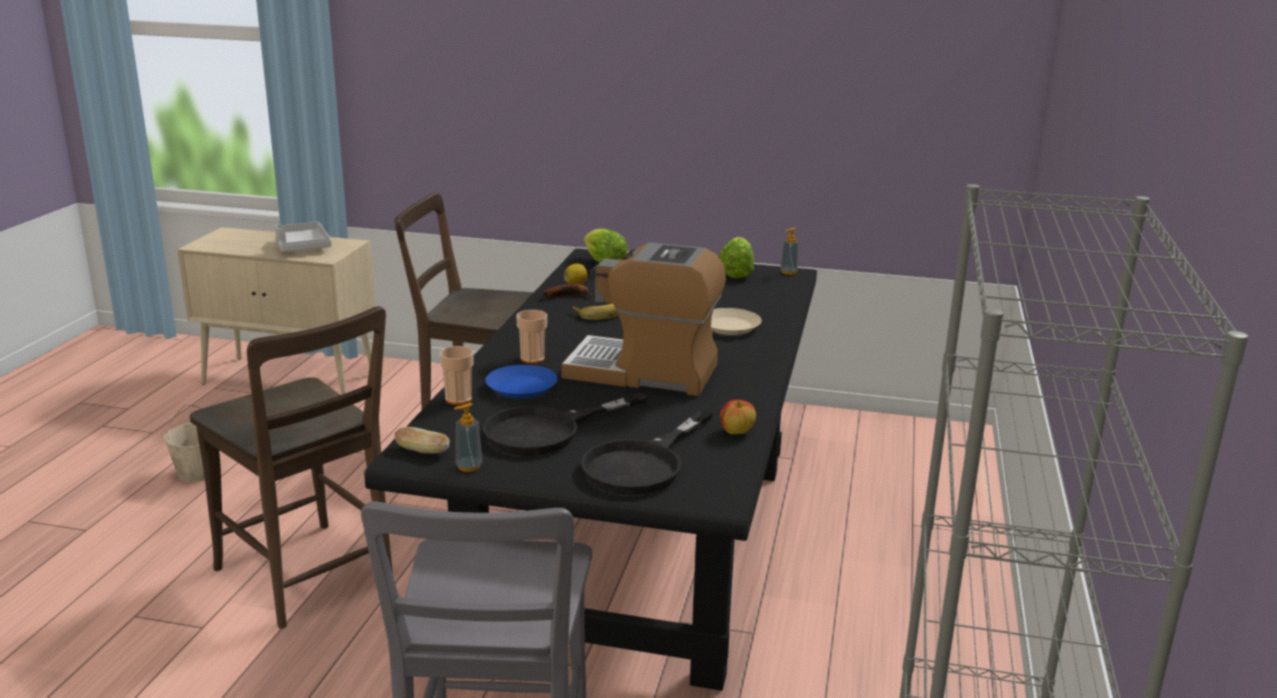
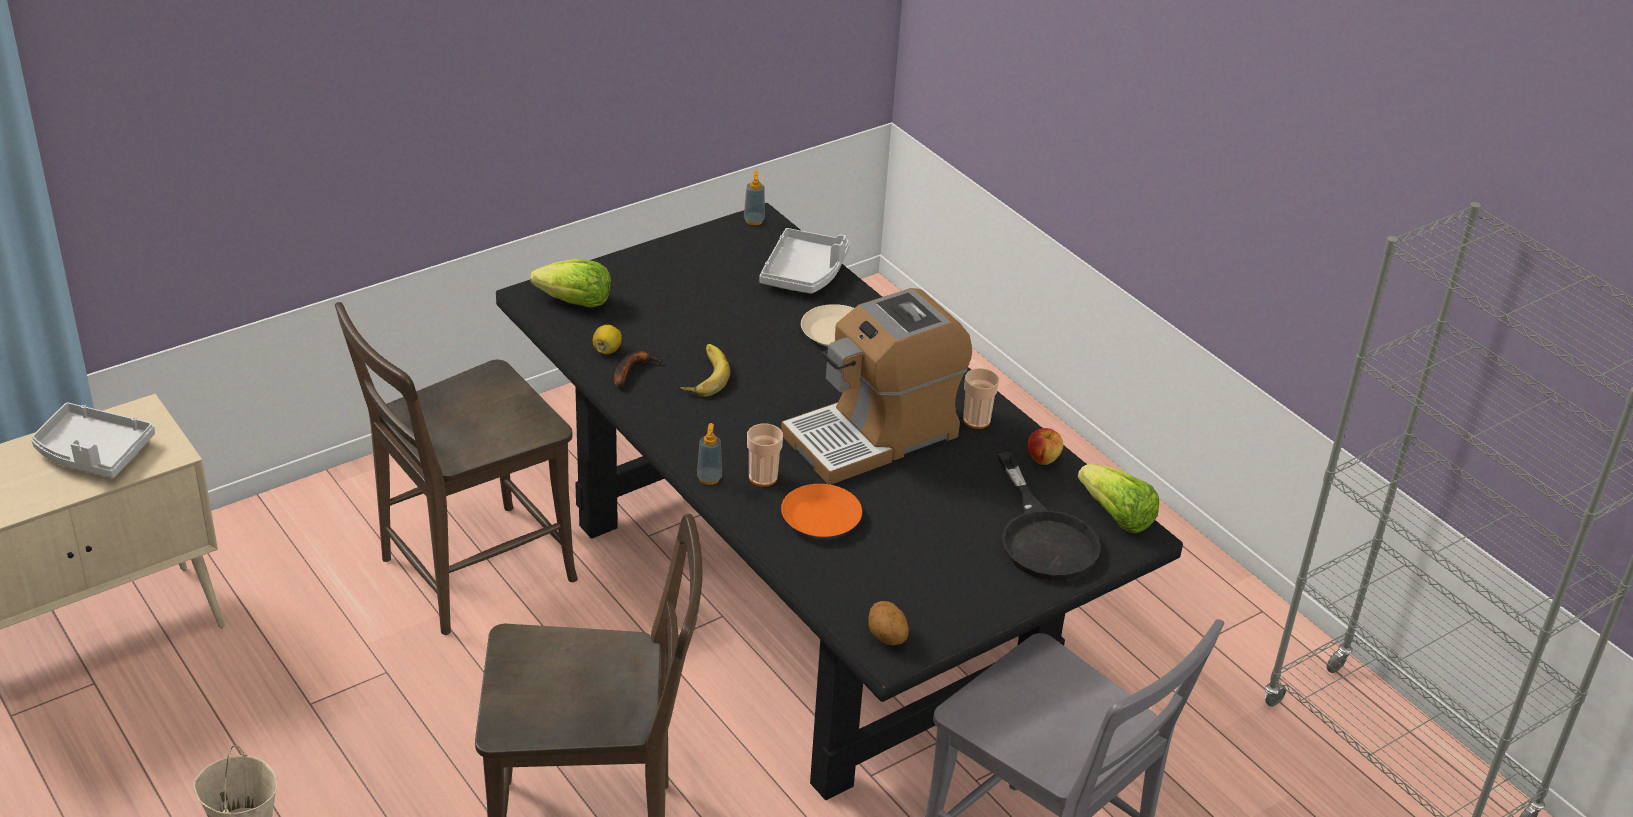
camera: 50 degrees left, 15 degrees up
bread [394,427,450,454] -> potato [869,601,909,645]
cup [440,346,474,405] -> cup moved to [963,368,999,429]
soap dispenser [454,403,482,472] -> soap dispenser moved to [697,423,722,485]
black frying pan [483,393,648,456] -> none
blue plate [485,365,558,399] -> orange plate [781,484,862,537]
lettuce [719,237,754,278] -> lettuce moved to [1078,464,1159,534]
none -> grey tray [759,228,850,294]

